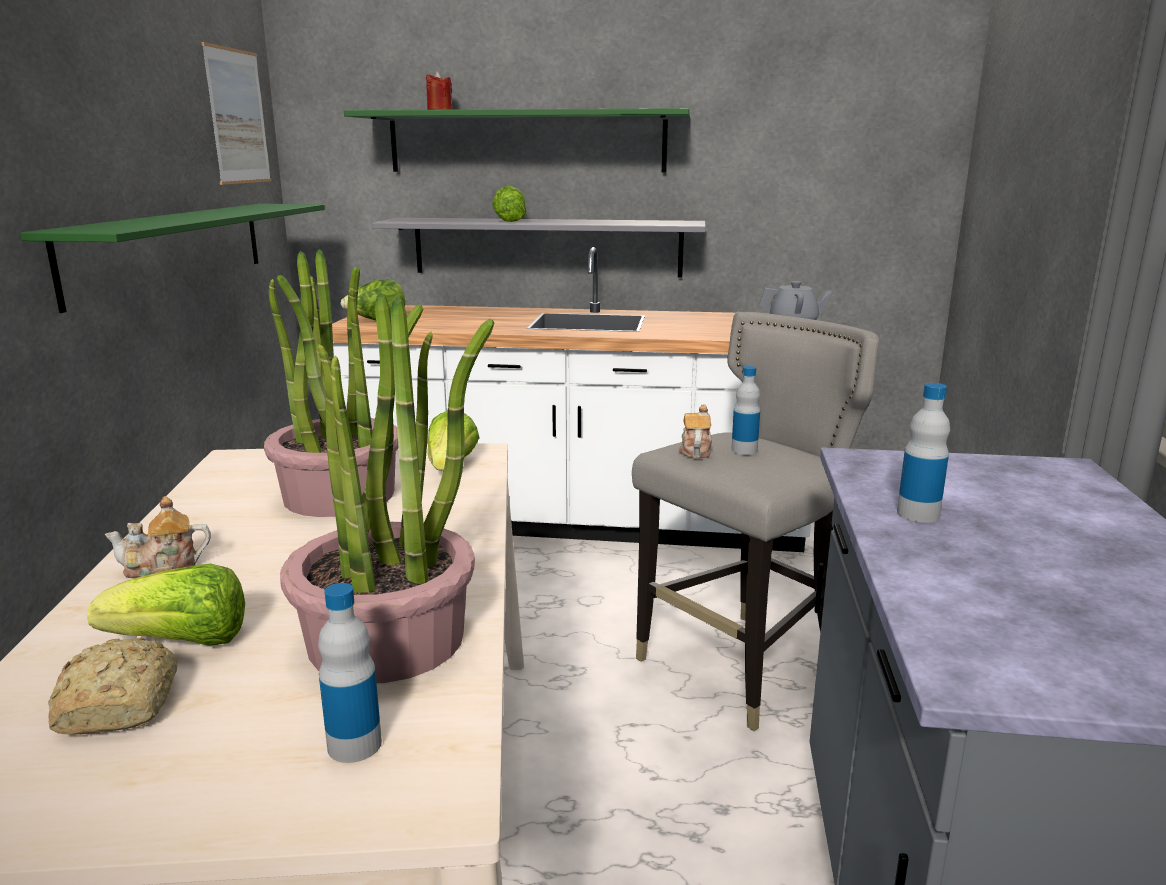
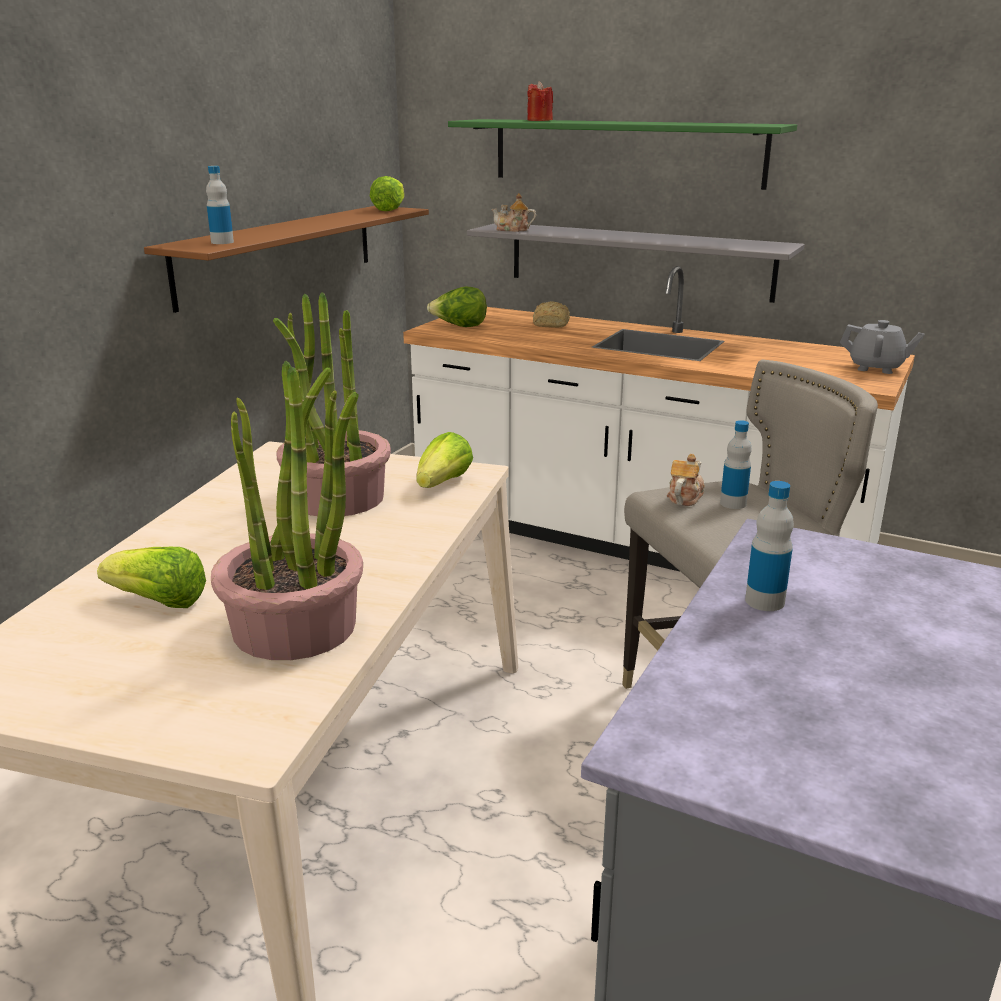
camera: 20 degrees right, 5 degrees up
green shelf [20,204,325,313] -> brown shelf [144,206,429,313]
bread [48,638,178,734] -> bread moved to [533,301,570,328]
teapot [105,496,211,579] -> teapot moved to [491,193,536,232]
picture [202,42,271,185] -> none
bottle [318,583,382,763] -> bottle moved to [206,166,234,244]
lettuce [492,186,526,222] -> lettuce moved to [370,176,404,211]

